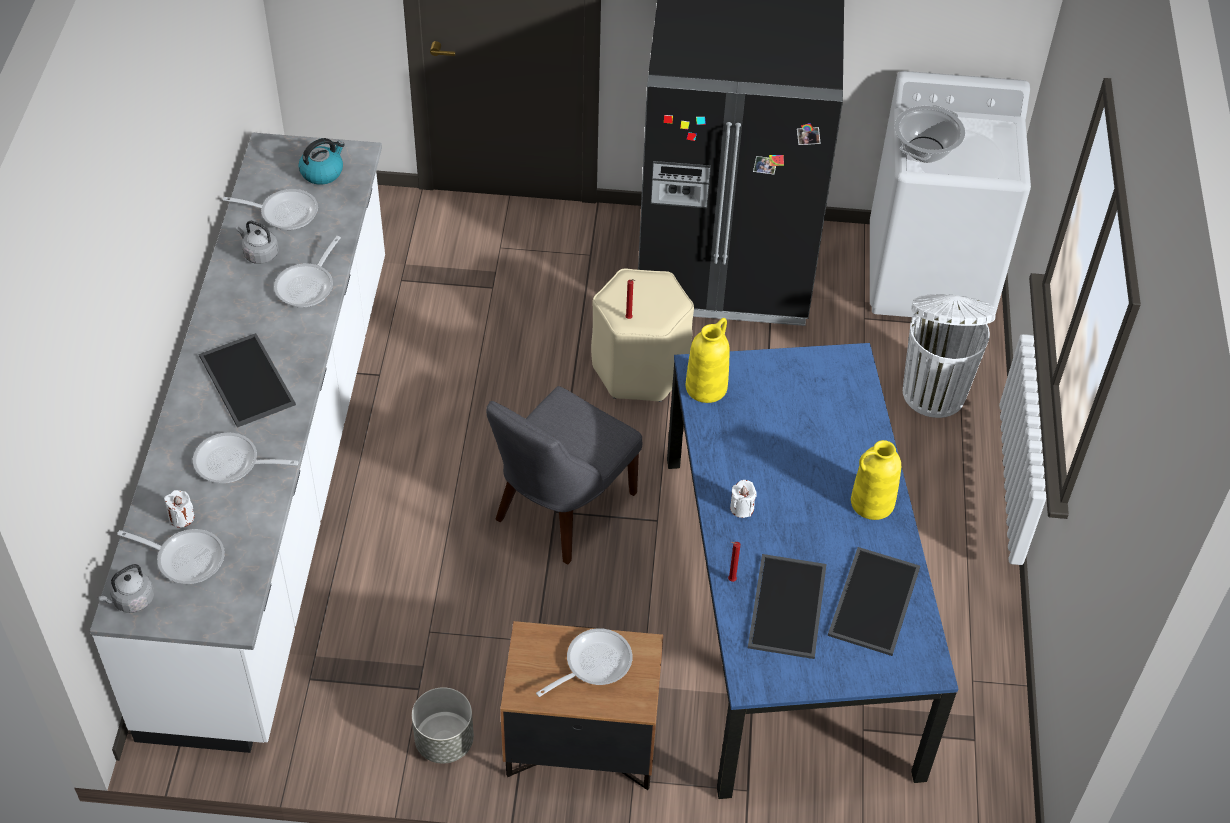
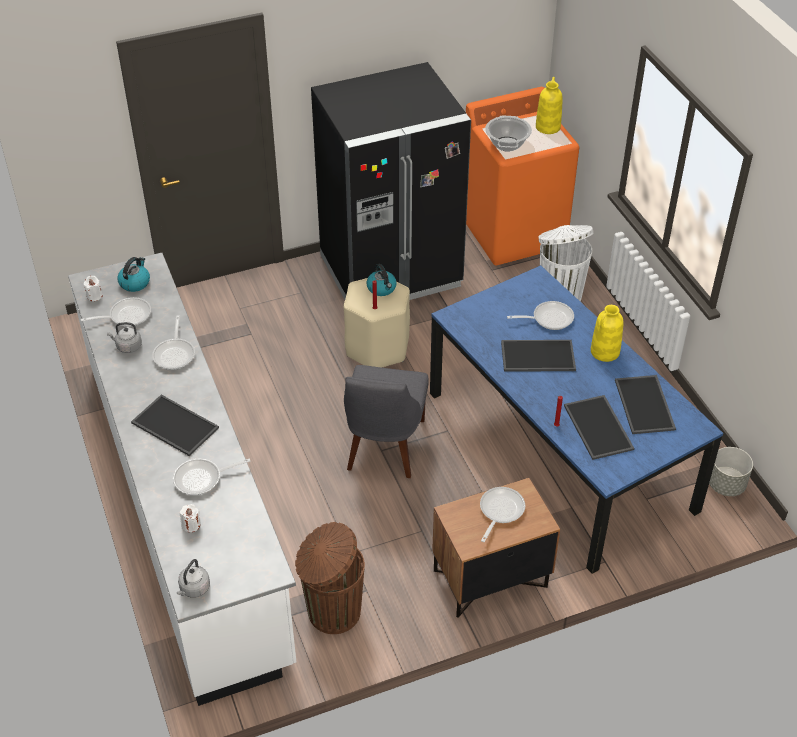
camera: 25 degrees left, 5 degrees down
frying pan [117,529,225,584] -> frying pan moved to [507,301,574,330]
grey planter [412,687,474,763] -> grey planter moved to [709,447,753,496]
yellow vase [686,318,730,403] -> yellow vase moved to [536,77,563,134]
white candle [730,480,757,518] -> white candle moved to [83,276,103,301]
white washing machine [870,71,1031,317] -> orange washing machine [466,87,579,265]
none -> brown trash can [295,522,365,634]
none -> kettle [366,264,397,296]
none -> tray [501,340,576,372]

